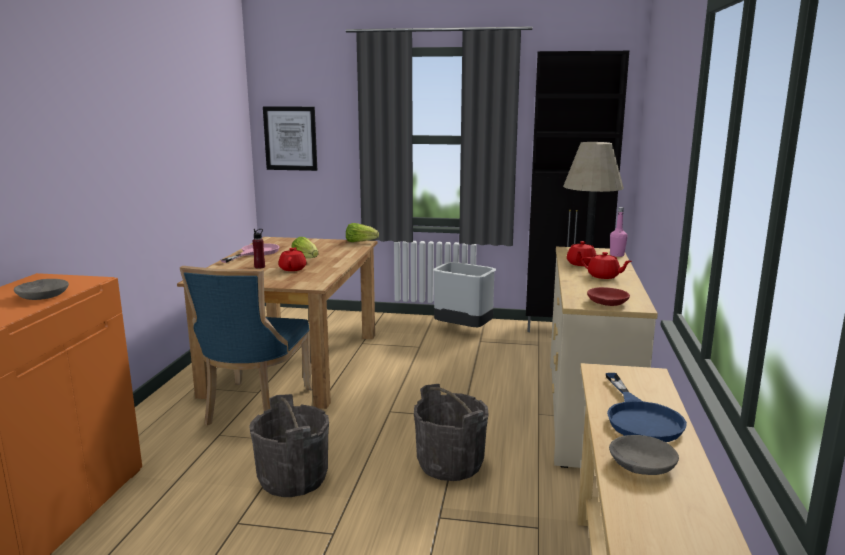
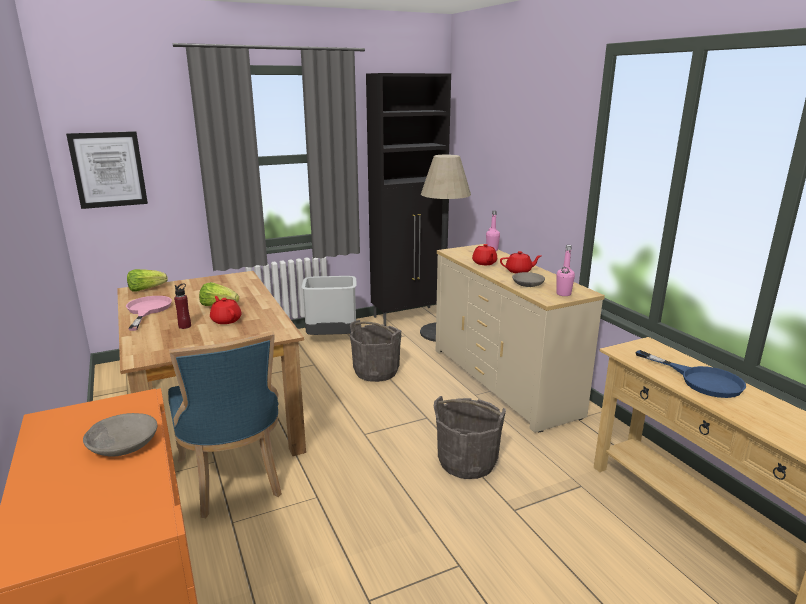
camera: 35 degrees left, 5 degrees up
grey bucket [249,394,329,497] -> grey bucket moved to [350,320,401,382]
lettuce [346,223,379,242] -> lettuce moved to [127,269,168,291]
red bowl [587,287,630,306] -> pink bottle [556,245,575,296]
grey bowl [609,435,679,475] -> grey bowl moved to [512,272,545,287]

